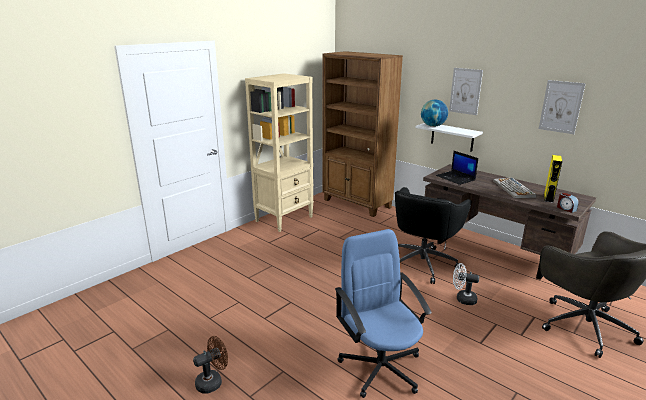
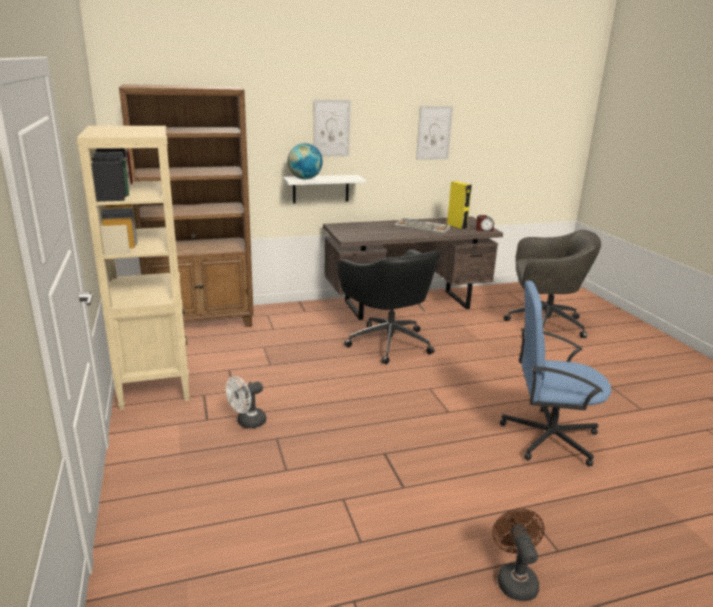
camera: 60 degrees left, 0 degrees up
laptop [436,151,478,185] -> none
white fan [453,263,479,305] -> white fan moved to [226,376,266,429]

